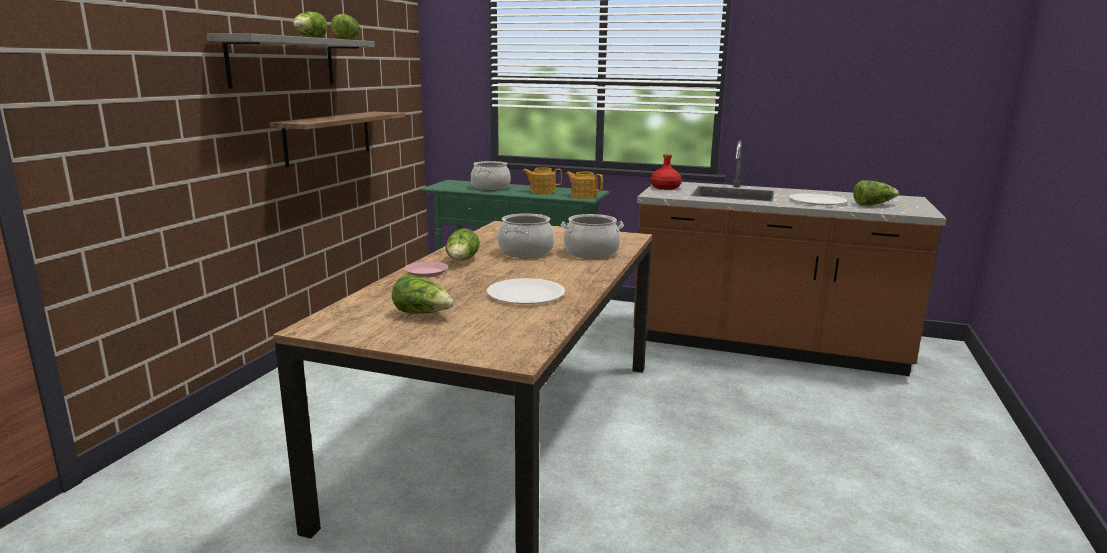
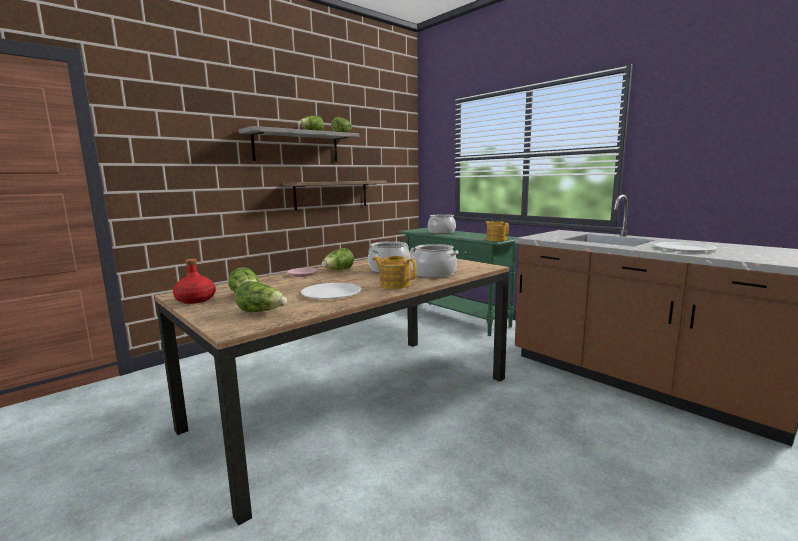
camera: 30 degrees right, 5 degrees down
teapot [522,167,562,194] -> teapot moved to [373,256,417,289]
red bottle [650,154,682,190] -> red bottle moved to [173,259,216,304]
lettuce [853,180,899,206] -> lettuce moved to [235,281,287,312]

